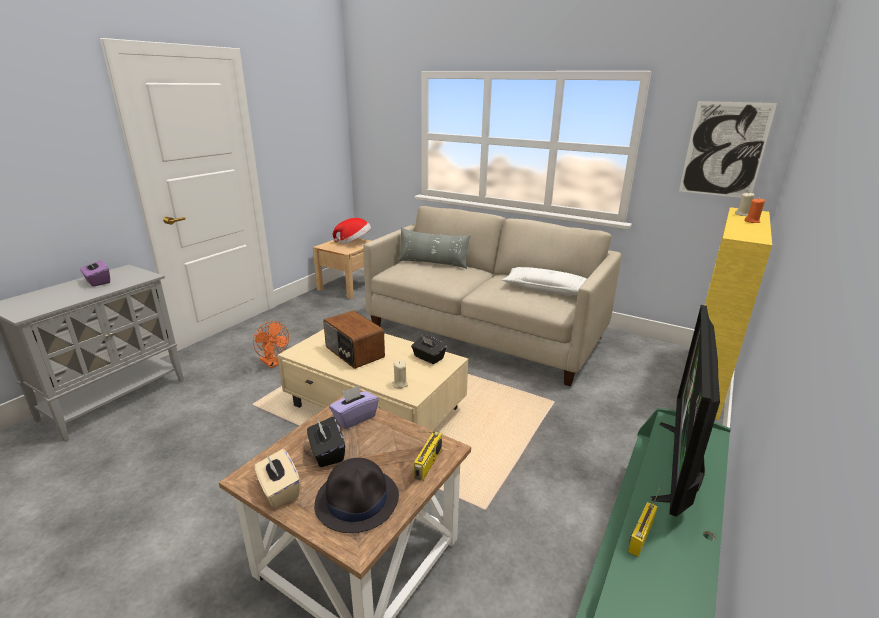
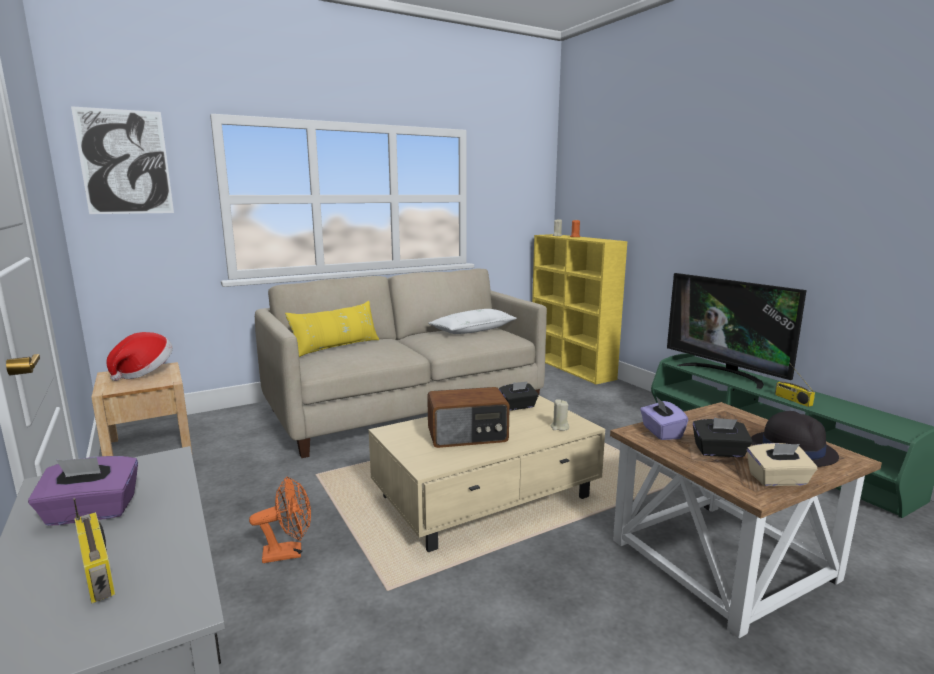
camera: 60 degrees left, 10 degrees down
grey pillow [398,227,470,269] -> yellow pillow [285,301,379,357]
radio [414,431,442,480] -> radio moved to [73,498,115,604]
picture [679,101,777,198] -> picture moved to [71,106,174,214]

